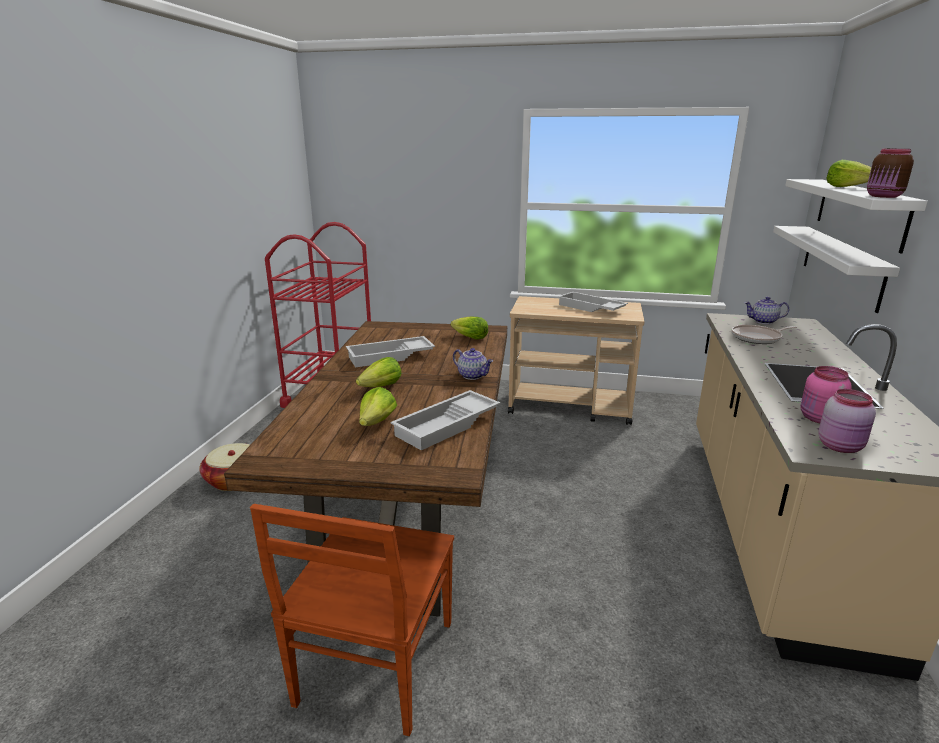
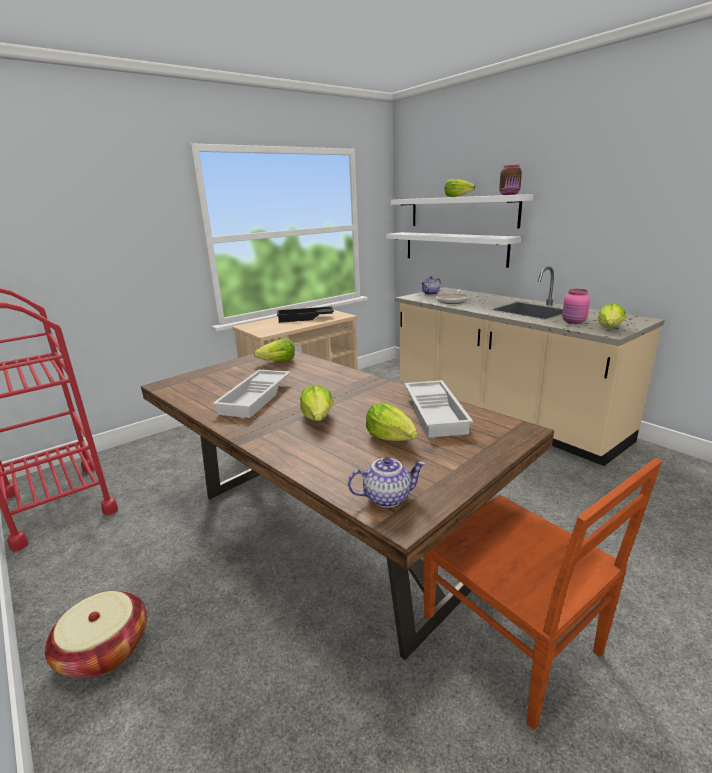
camera: 50 degrees left, 0 degrees up
teapot [453,348,493,380] -> teapot moved to [348,457,426,508]
white tray [558,292,628,312] -> black tray [277,306,334,323]
pink jar [818,389,876,453] -> lettuce [598,303,626,327]

